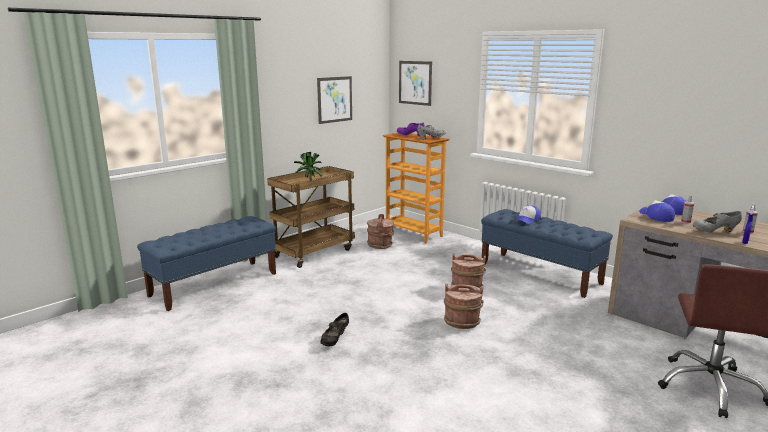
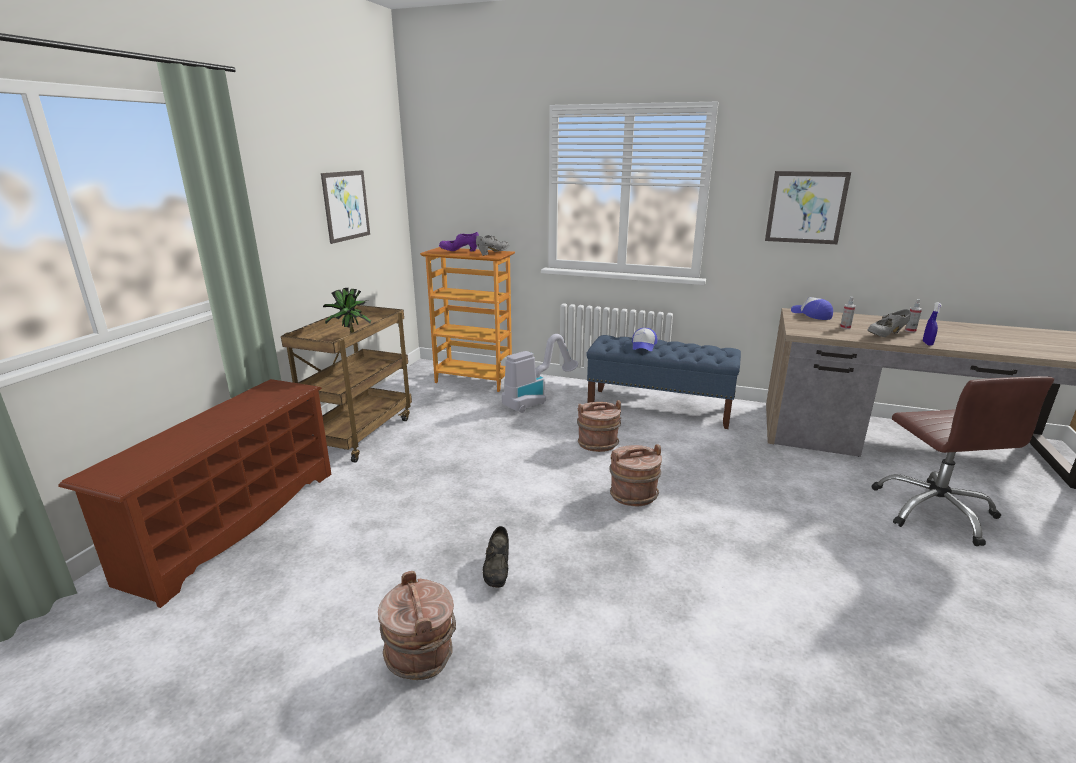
camera: 25 degrees left, 5 degrees up
blue bench [137,216,276,311] -> brown shoe rack [58,379,331,608]
brown bucket [367,214,394,249] -> brown bucket moved to [378,571,456,680]
picture [399,61,432,106] -> picture moved to [765,171,851,244]
cap [639,200,675,222] -> none
none -> vacuum cleaner [502,334,578,413]

